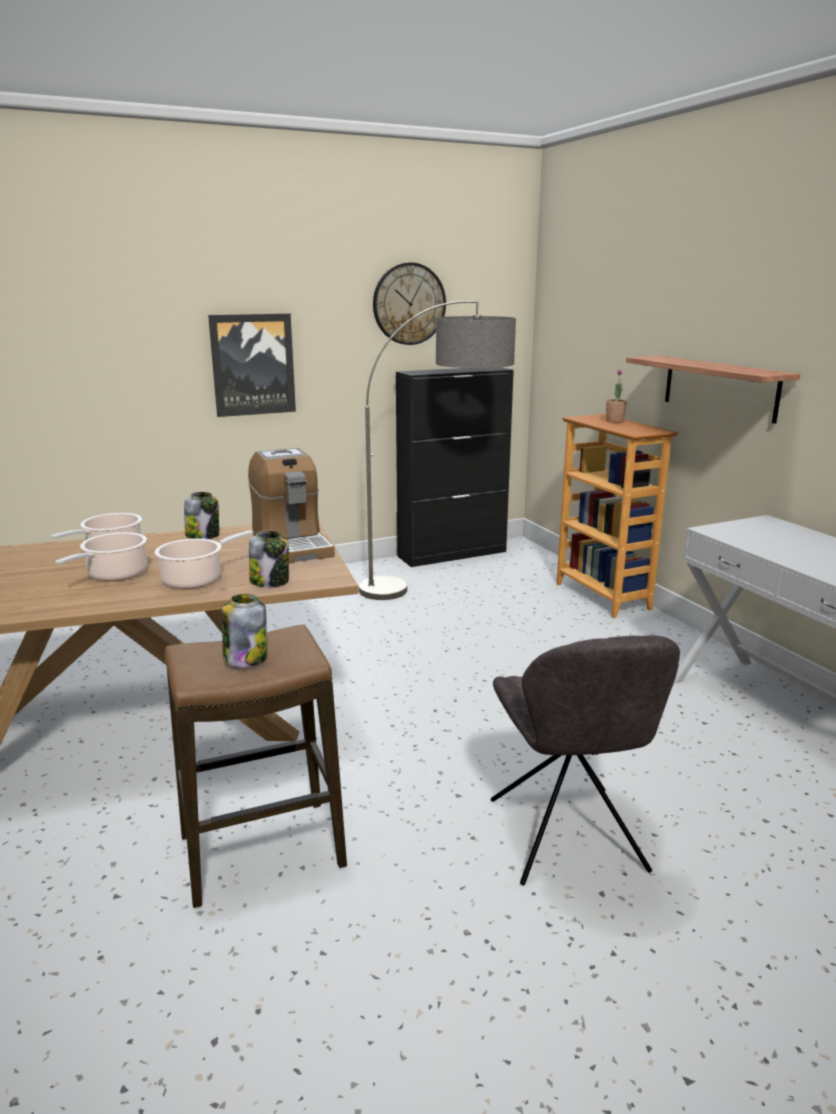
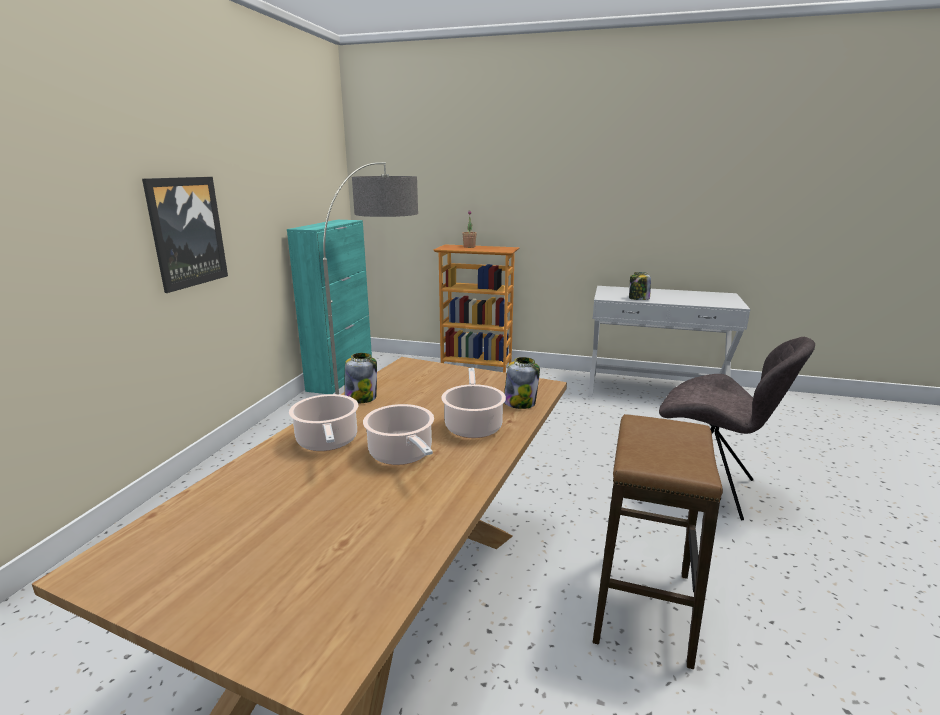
camera: 50 degrees left, 0 degrees up
jar [222,594,267,667] -> jar moved to [629,272,651,300]
coffee machine [248,448,335,563] -> none
wall clock [373,262,446,345] -> none
black cabinet [396,367,514,567] -> turquoise cabinet [287,220,372,394]
shelf [626,356,800,424] -> none

